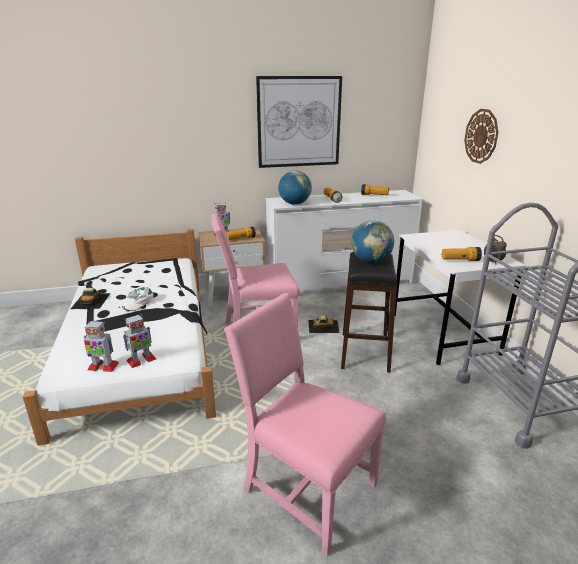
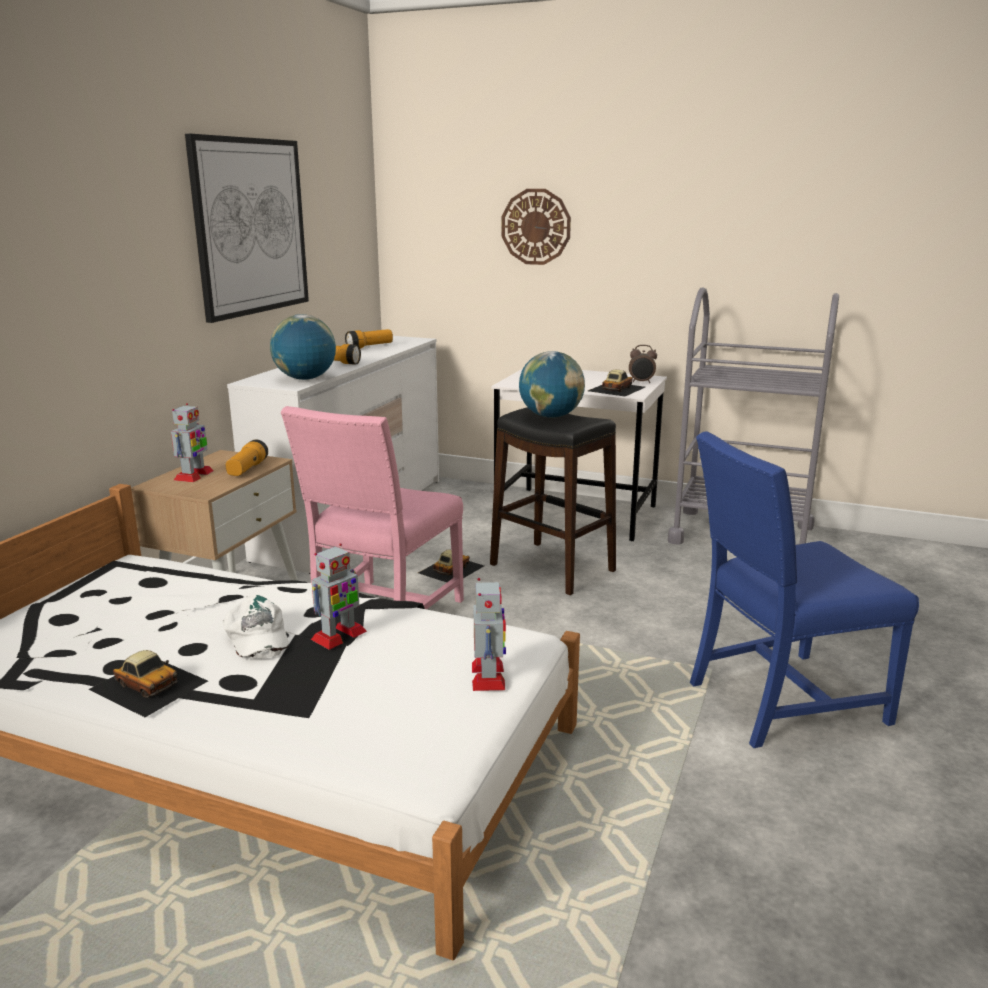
camera: 55 degrees left, 5 degrees down
toy robot [84,320,119,372] -> toy robot moved to [311,543,367,650]
pink chair [224,293,386,556] -> blue chair [690,431,919,748]
flashlight [442,247,482,261] -> toy car [588,370,645,397]

